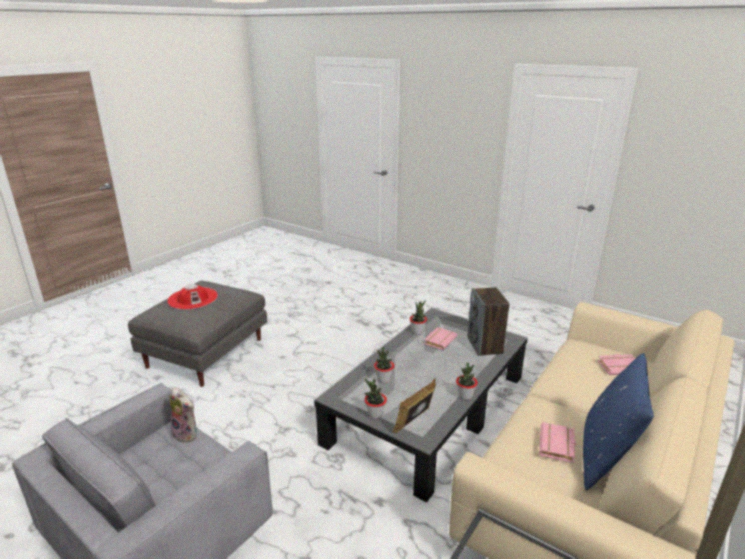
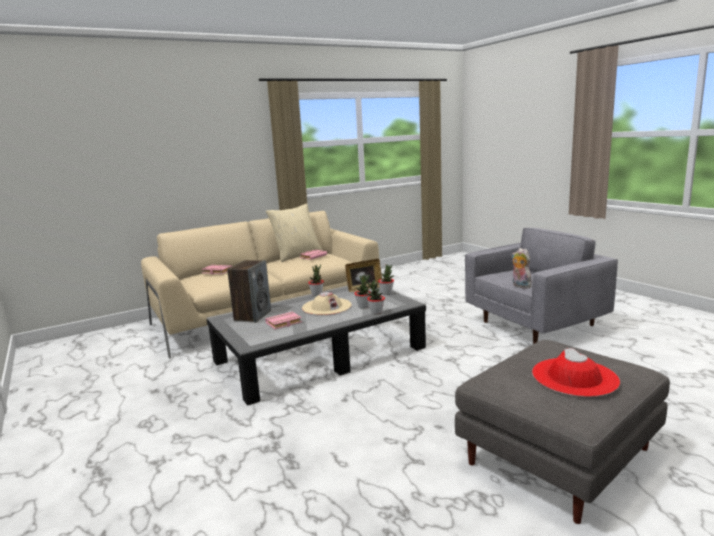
camera: 155 degrees left, 10 degrees down
potted plant [410,300,427,335] -> potted plant moved to [367,280,385,314]
blue pillow [583,353,654,490] -> beige pillow [266,204,323,262]
none -> beige hat [302,292,352,315]

